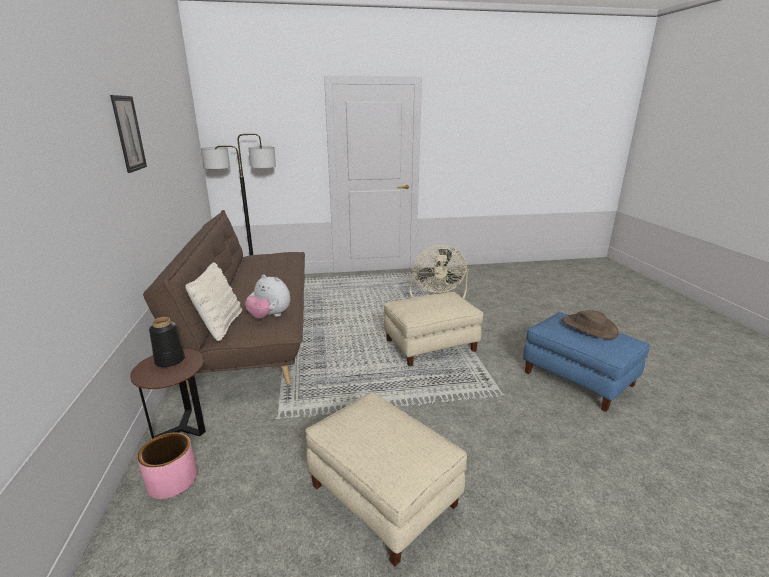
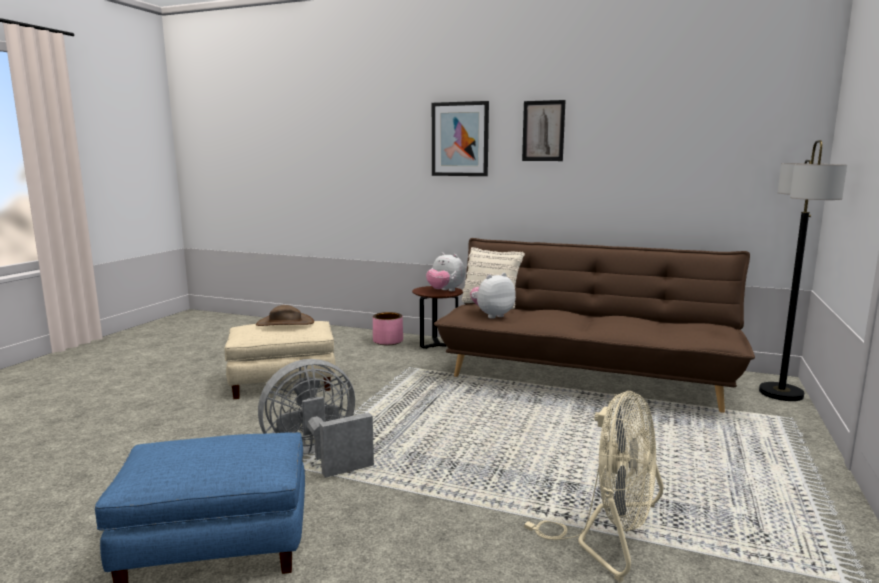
camera: 120 degrees right, 10 degrees down
black vase [149,317,185,367] -> plush toy [426,252,465,291]
beige ottoman [384,292,484,366] -> none
brown hat [562,310,619,339] -> brown hat moved to [256,305,314,326]
none -> grey fan [258,359,374,478]
none -> picture [432,101,489,176]

